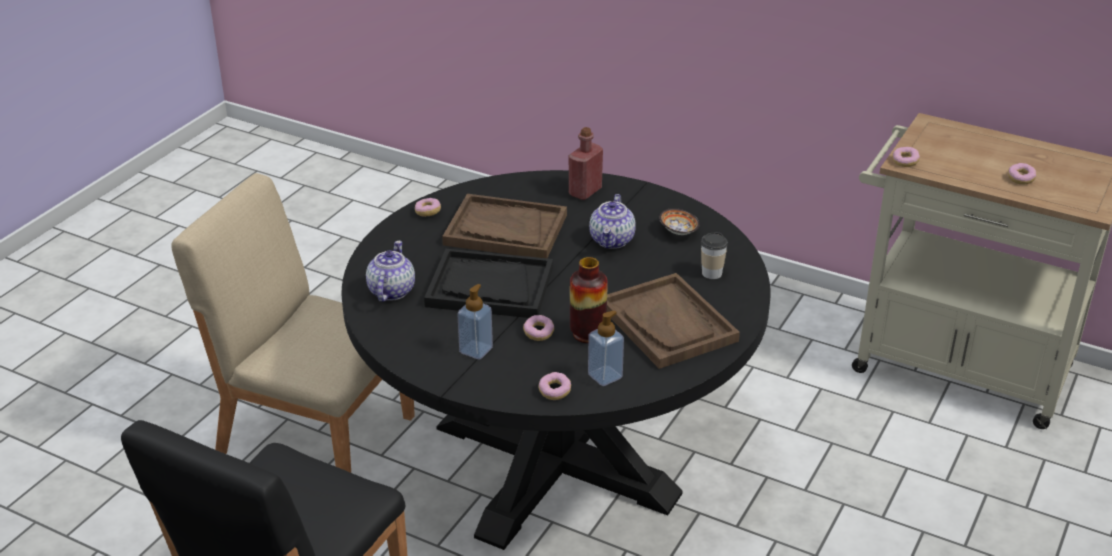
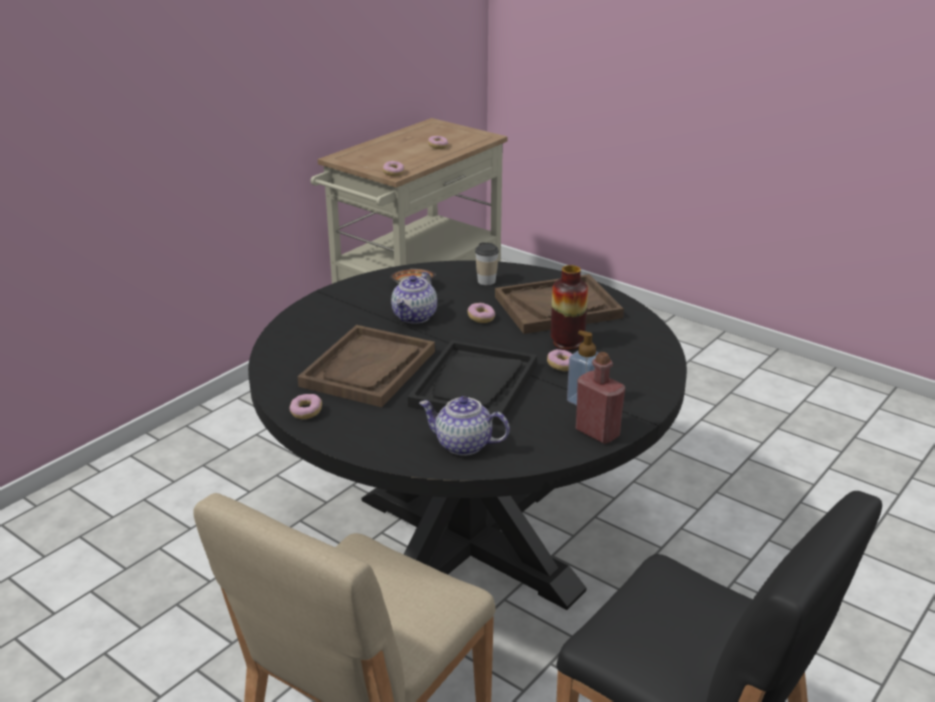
camera: 80 degrees left, 5 degrees down
donut [539,372,571,400] -> donut moved to [468,303,495,323]
red bottle [569,127,603,200] -> red bottle moved to [576,352,625,444]
soap dispenser [588,310,624,386] -> none
teapot [589,194,636,249] -> teapot turned 90 degrees clockwise [391,272,437,324]

